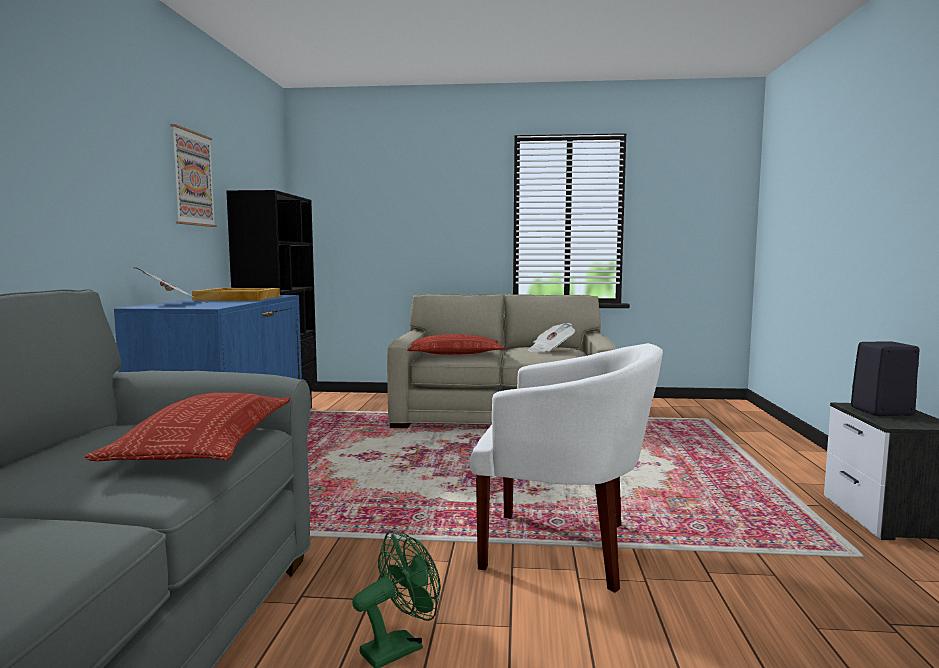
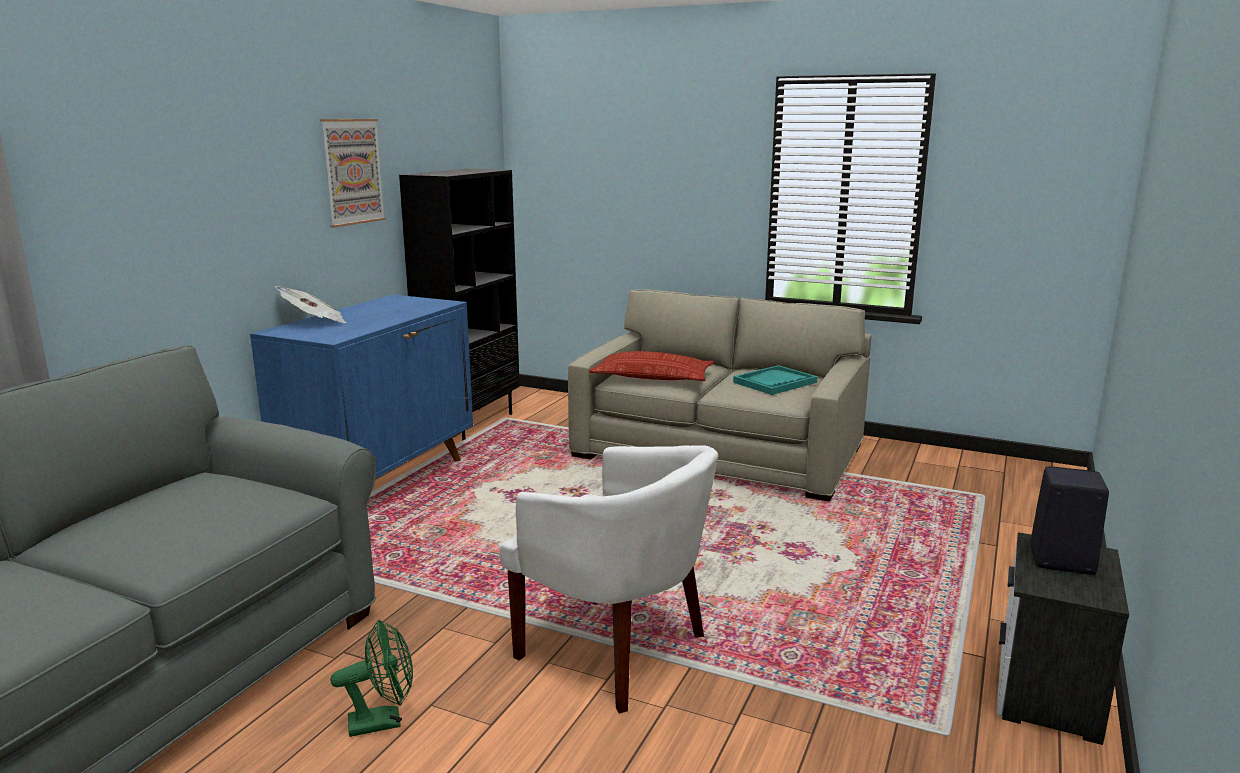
camera: 20 degrees right, 10 degrees up
pillow [85,393,290,461] -> none
beige tray [192,288,280,301] -> none
newspaper [528,323,575,352] -> turquoise tray [733,365,818,395]

